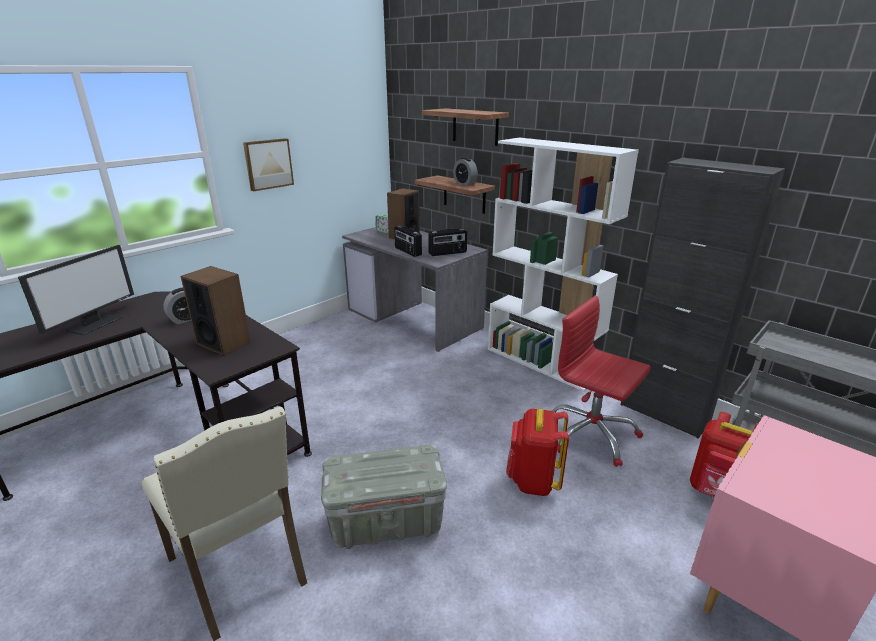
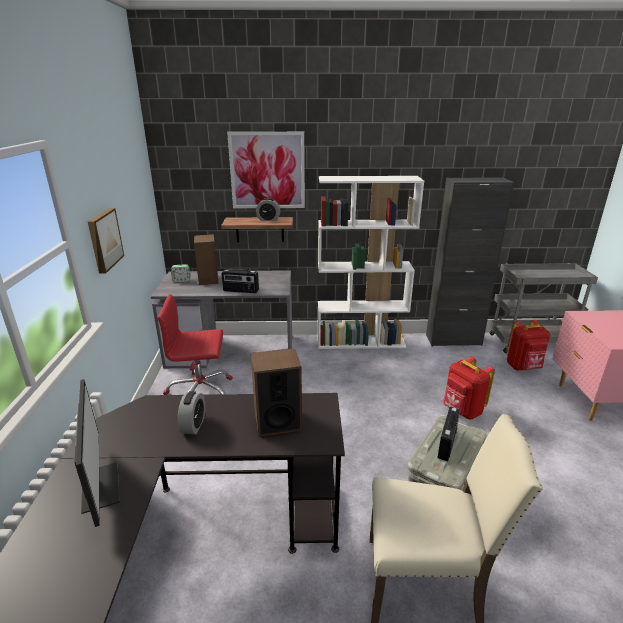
camera: 45 degrees left, 0 degrees up
shelf [422,108,509,146] -> picture [227,132,305,208]
radio [428,228,467,256] -> radio moved to [437,407,460,461]
red office chair [551,296,651,467] -> red office chair moved to [158,294,233,395]

